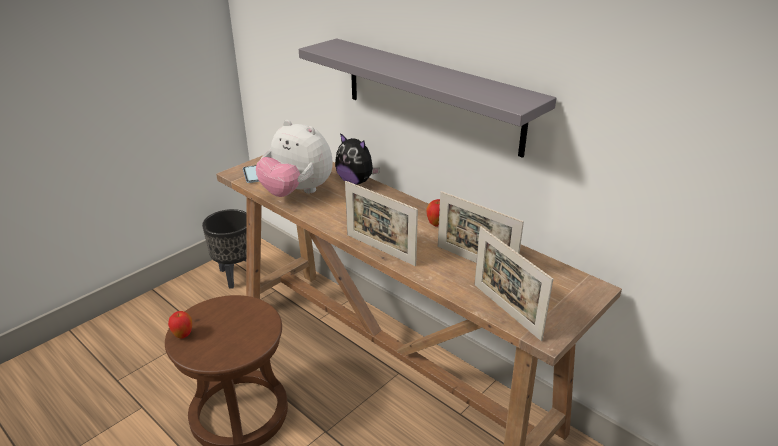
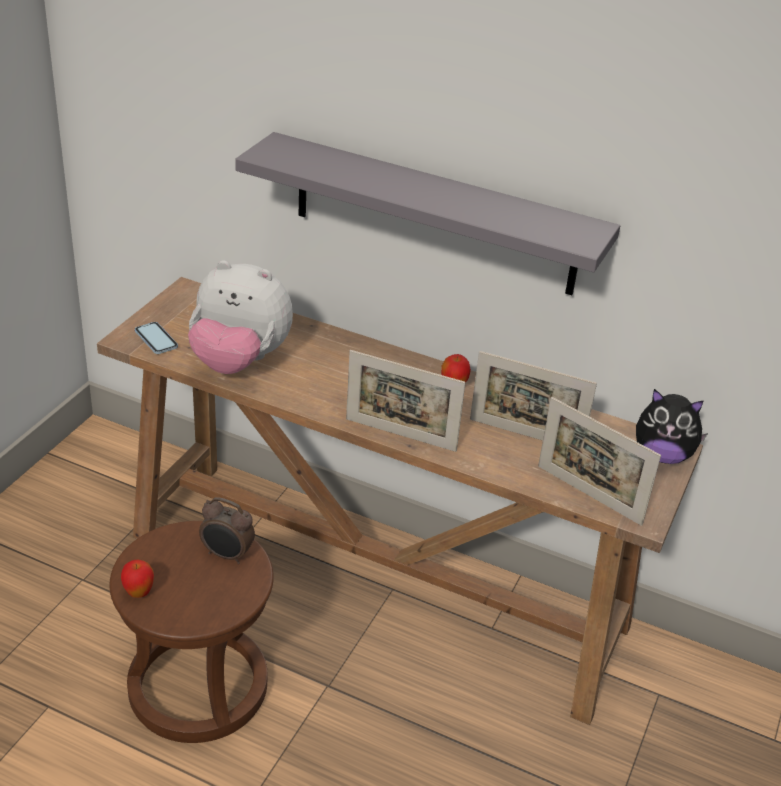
camera: 20 degrees left, 5 degrees up
black planter [202,209,247,288] -> none
plush toy [335,133,380,185] -> plush toy moved to [636,389,708,464]
none -> alarm clock [199,497,255,564]

